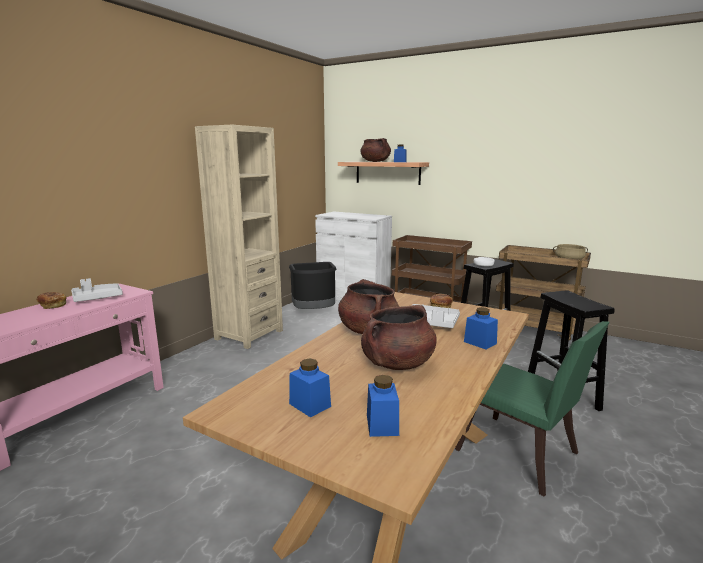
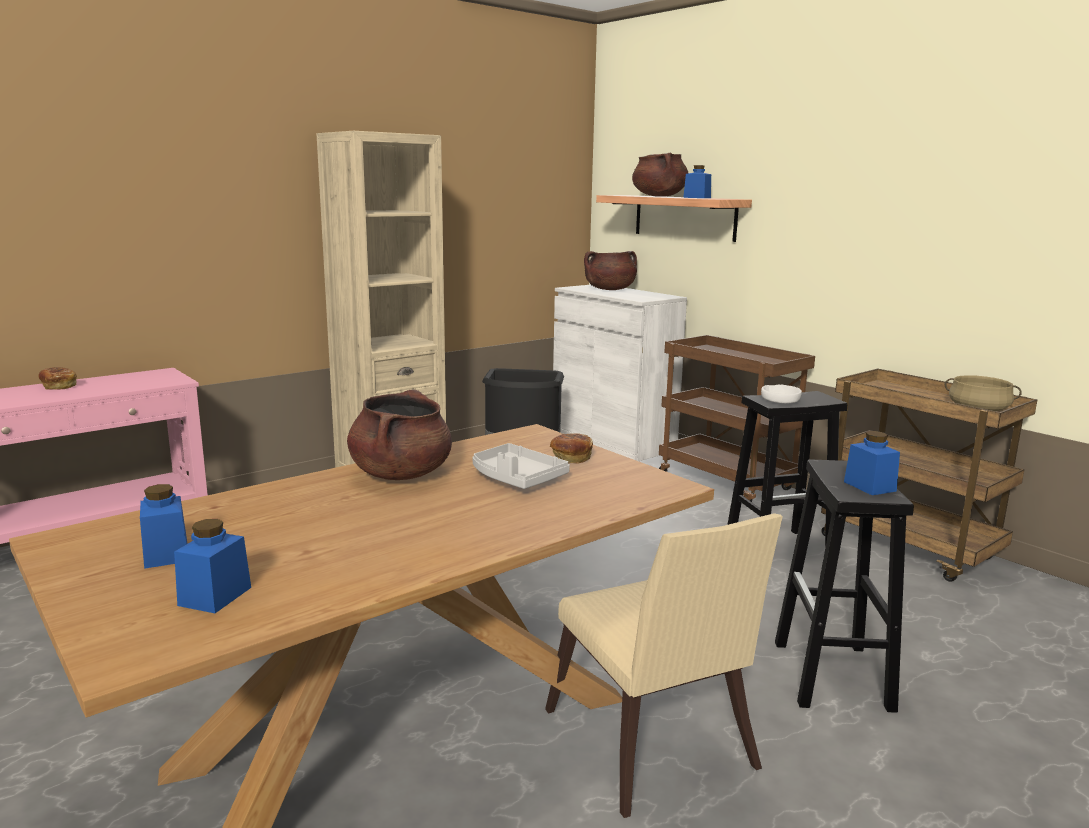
camera: 20 degrees right, 0 degrees up
grey tray [71,278,123,302] -> none
brown cooking pot [361,305,437,370] -> brown cooking pot moved to [584,251,637,290]
green chair [455,321,609,496] -> beige chair [545,513,783,818]
blue jar [464,307,498,350] -> blue jar moved to [844,431,900,495]

